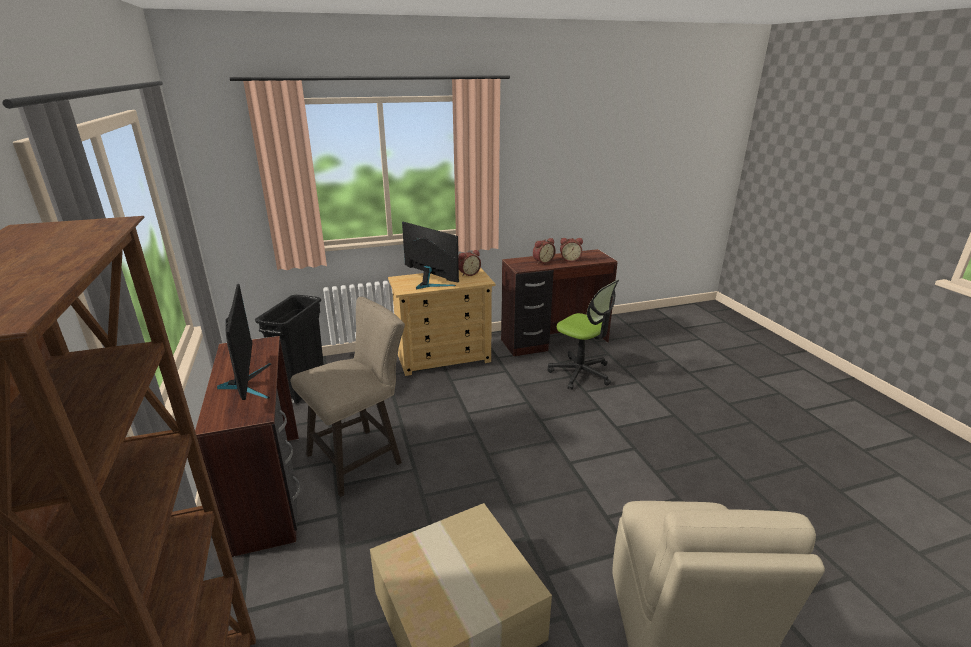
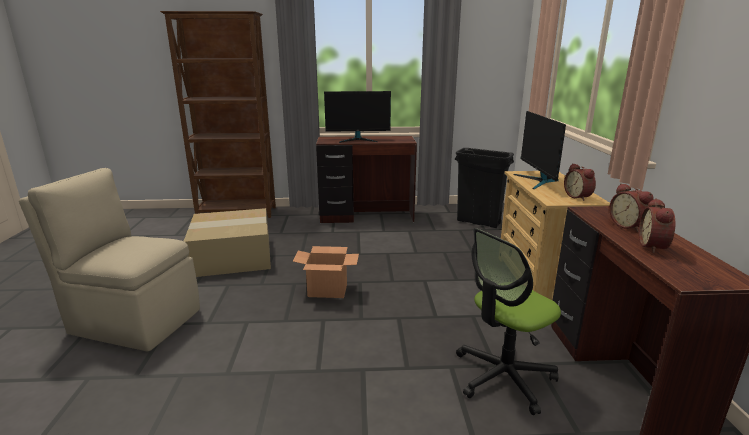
camera: 105 degrees right, 5 degrees down
beige stool [291,296,405,497] -> none
monitor [402,222,459,289] -> monitor turned 120 degrees clockwise [513,111,566,189]
none -> cardboard box [292,246,359,298]

